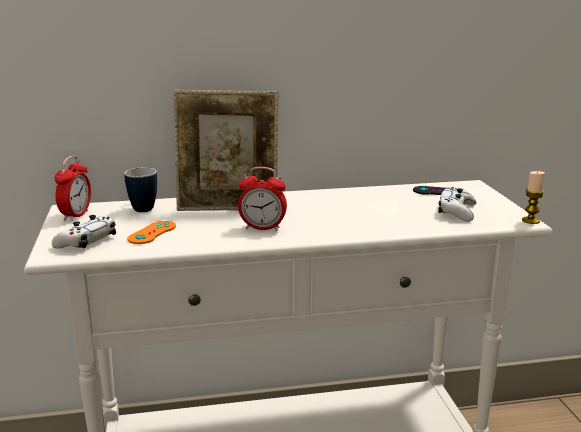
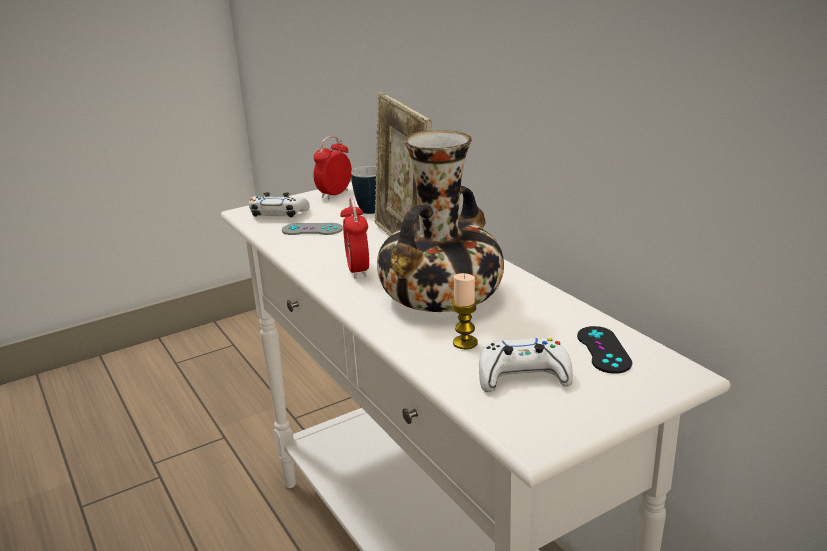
camera: 70 degrees right, 5 degrees up
alarm clock [55,156,91,222] -> alarm clock turned 135 degrees clockwise [314,136,352,199]
orange game controller [127,221,176,244] -> grey game controller [282,223,343,235]
candle [522,171,545,224] -> candle moved to [452,273,478,349]
none -> vase [377,130,504,312]

